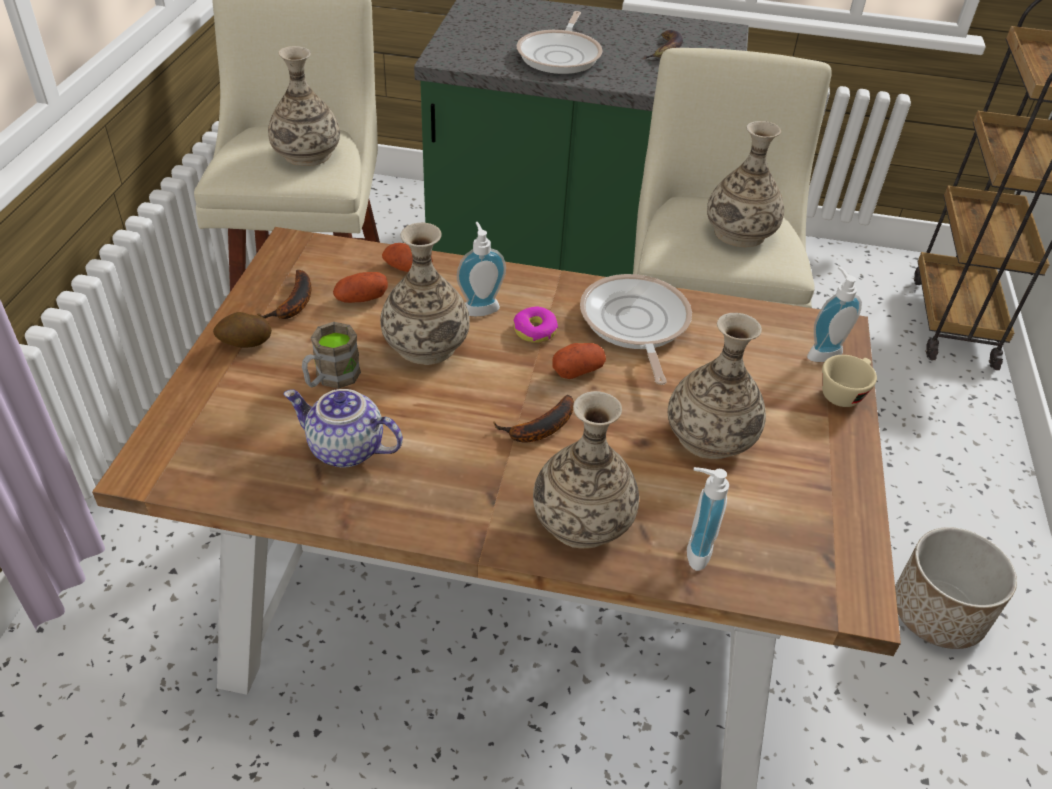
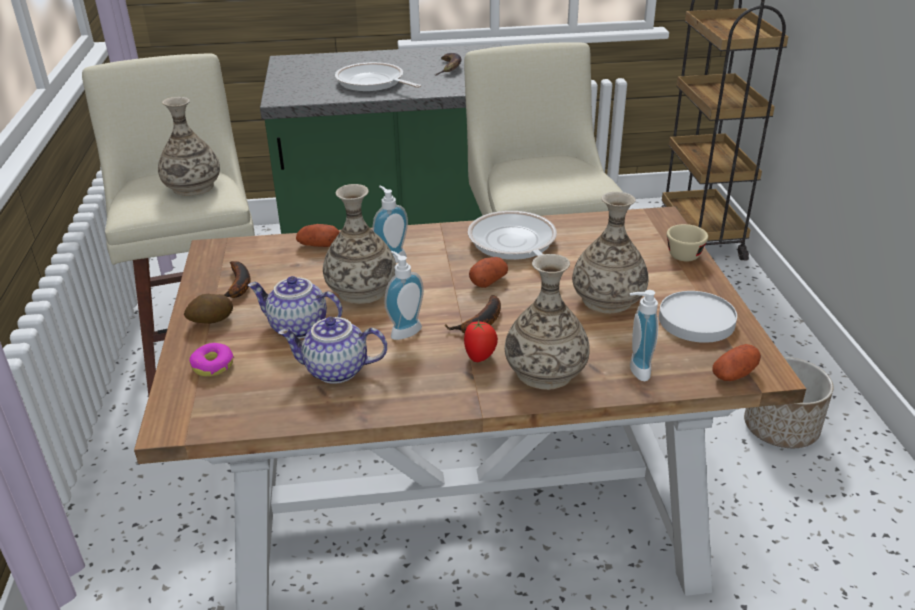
camera: 15 degrees left, 10 degrees down
brown mug [302,322,361,389] -> teapot [248,276,342,339]
potato [333,272,388,303] -> potato moved to [712,344,761,381]
donut [514,306,558,343] -> donut moved to [189,343,234,377]
frying pan [517,11,603,74] -> frying pan turned 135 degrees clockwise [335,62,421,91]
vase [707,121,784,247] -> none
soap dispenser [807,267,862,362] -> soap dispenser moved to [385,251,424,340]
none -> tomato [464,320,498,362]
none -> white plate [659,291,737,343]

